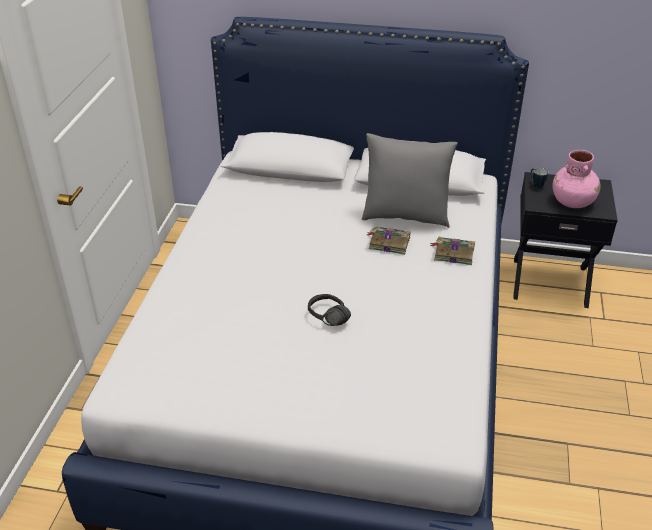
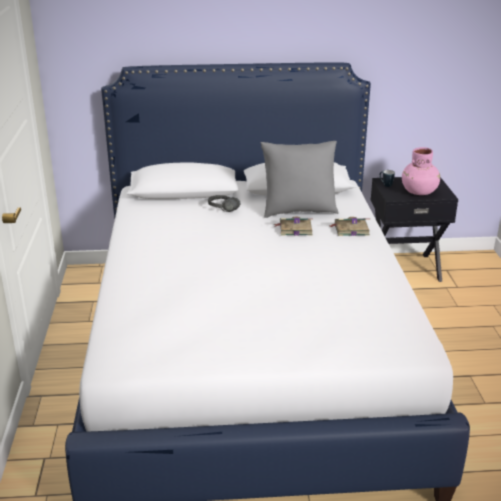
camera: 15 degrees left, 10 degrees down
black headphones [308,294,351,326] -> black headphones moved to [208,195,240,212]

